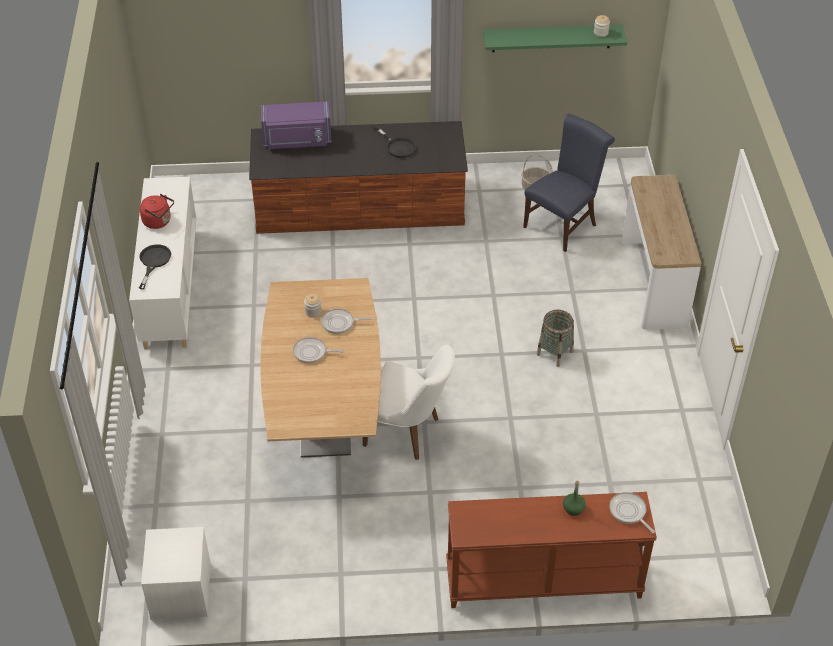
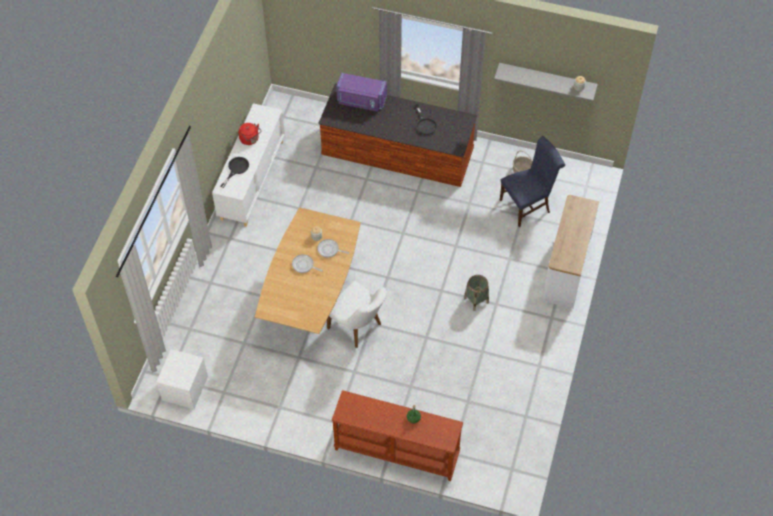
camera: 20 degrees right, 10 degrees up
green shelf [483,25,627,52] -> grey shelf [494,63,598,102]
frying pan [609,492,655,533] -> none

